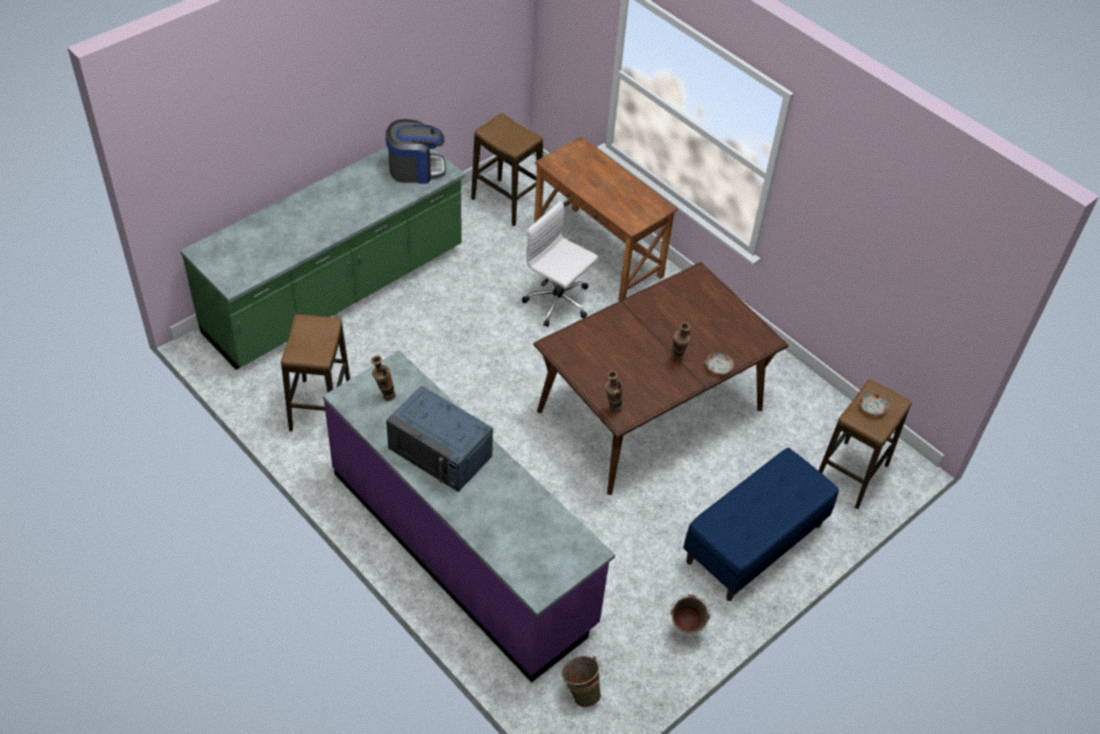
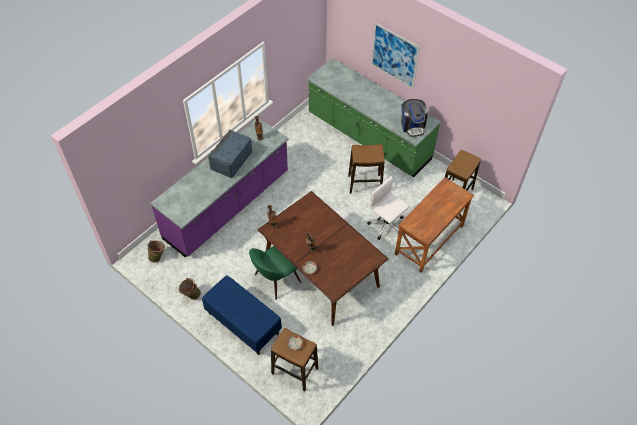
camera: 85 degrees right, 5 degrees up
stool [281,314,350,431] -> stool moved to [348,144,385,194]
white office chair [522,201,598,327] -> white office chair turned 75 degrees counterclockwise [367,176,409,240]
none -> green chair [249,246,301,300]
none -> picture [371,22,420,89]

